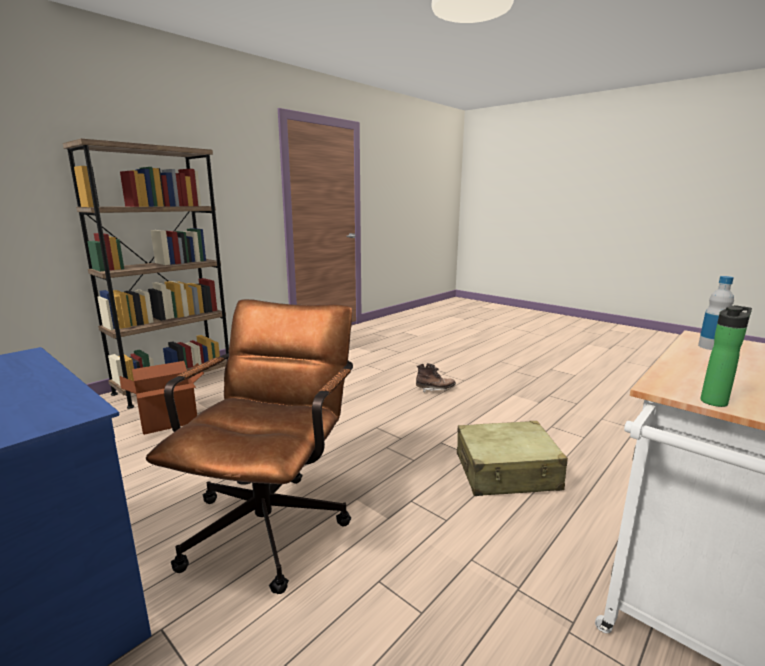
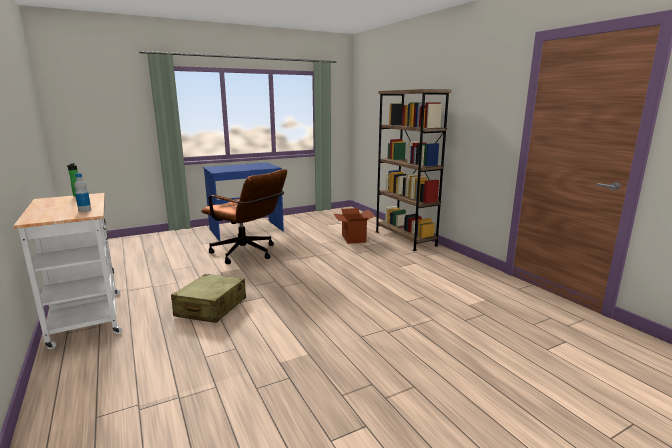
camera: 110 degrees right, 0 degrees up
brown boot [416,363,456,392] -> none

